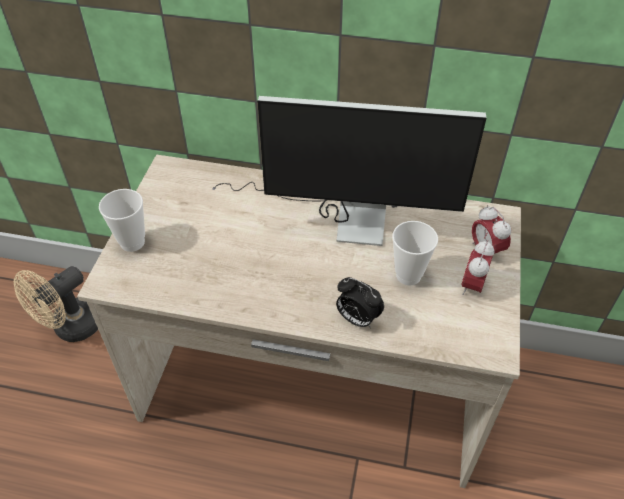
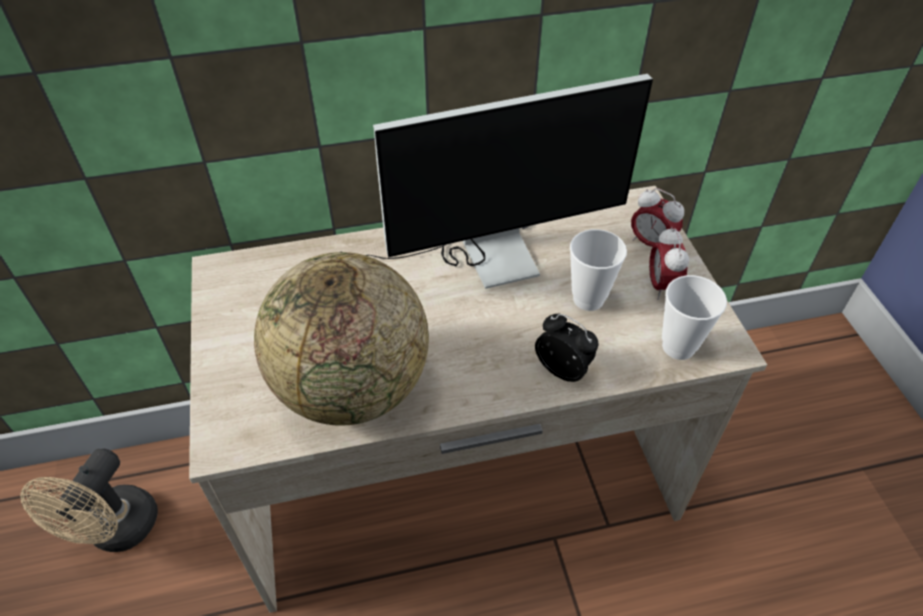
camera: 25 degrees left, 0 degrees up
cup [99,189,145,252] -> cup moved to [662,275,727,360]
alarm clock [336,277,384,328] -> alarm clock turned 150 degrees counterclockwise [535,314,598,382]
none -> globe [254,252,429,425]

